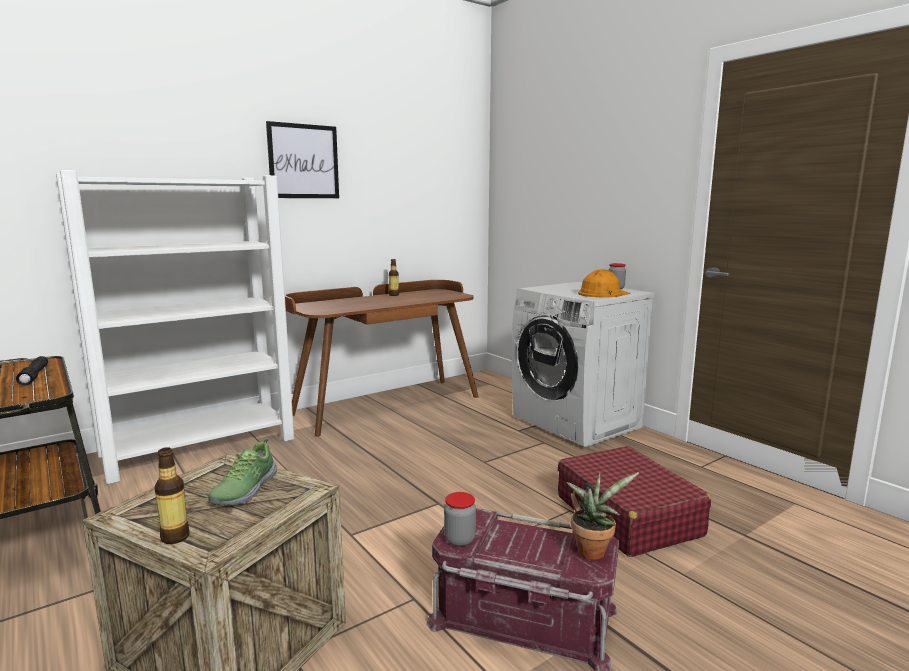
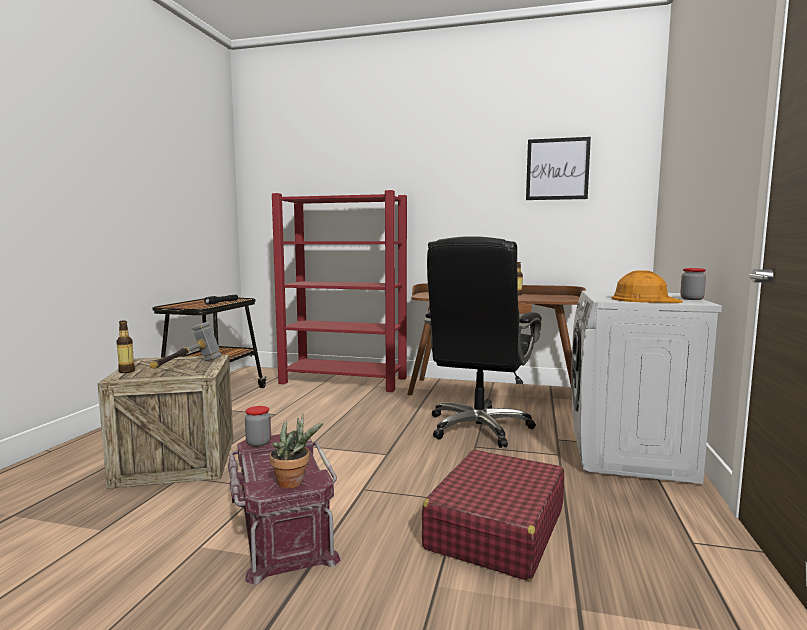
camera: 50 degrees right, 5 degrees down
white bookcase [56,170,294,484] -> red bookcase [272,190,407,392]
shoe [208,439,277,505] -> hammer [150,322,222,368]
picture [266,121,339,198] -> picture moved to [526,137,591,200]
none -> black office chair [425,236,542,448]

